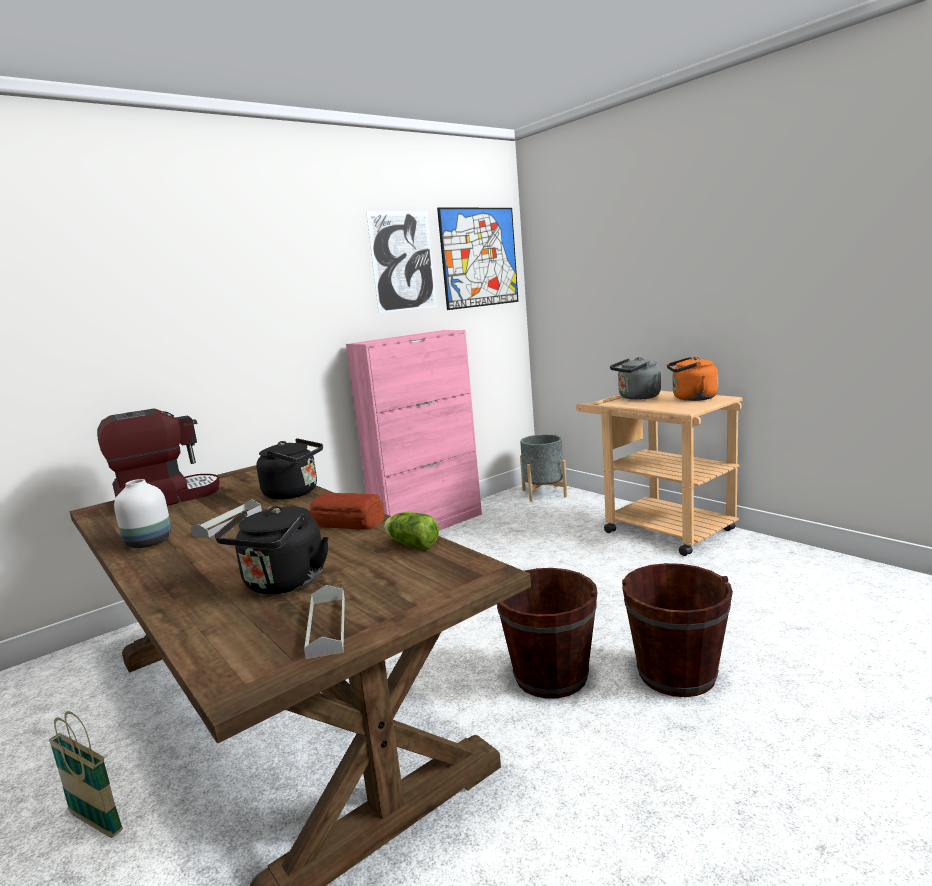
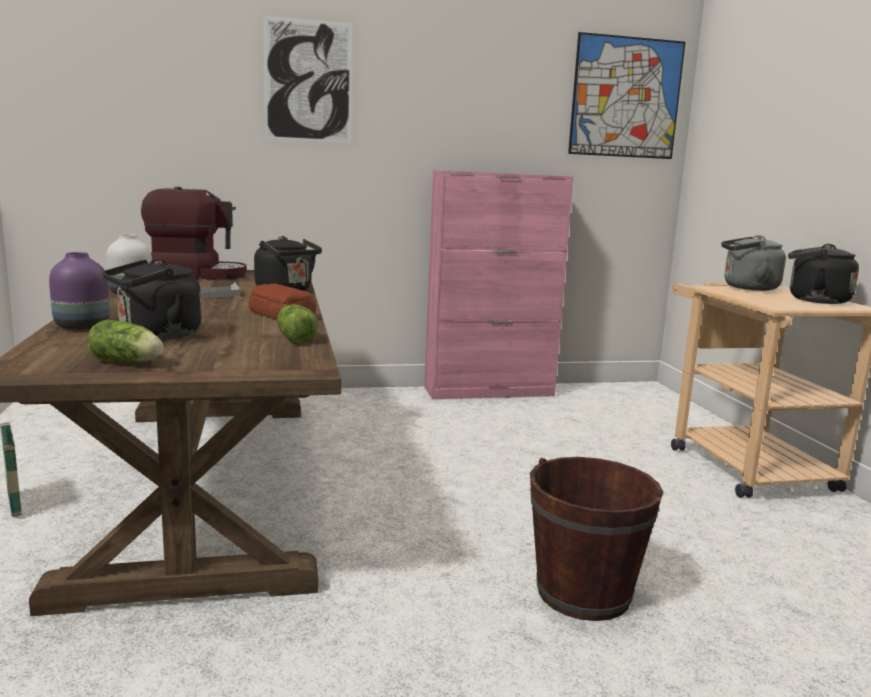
camera: 25 degrees right, 0 degrees up
grey tray [304,585,345,659] -> lettuce [87,320,163,363]
picture [366,212,437,313] -> picture moved to [263,16,352,143]
brown bucket [497,568,598,699] -> none
grey planter [520,434,567,502] -> none
orange kettle [667,356,718,401] -> black kettle [788,244,859,304]
none -> purple vase [49,252,110,330]

